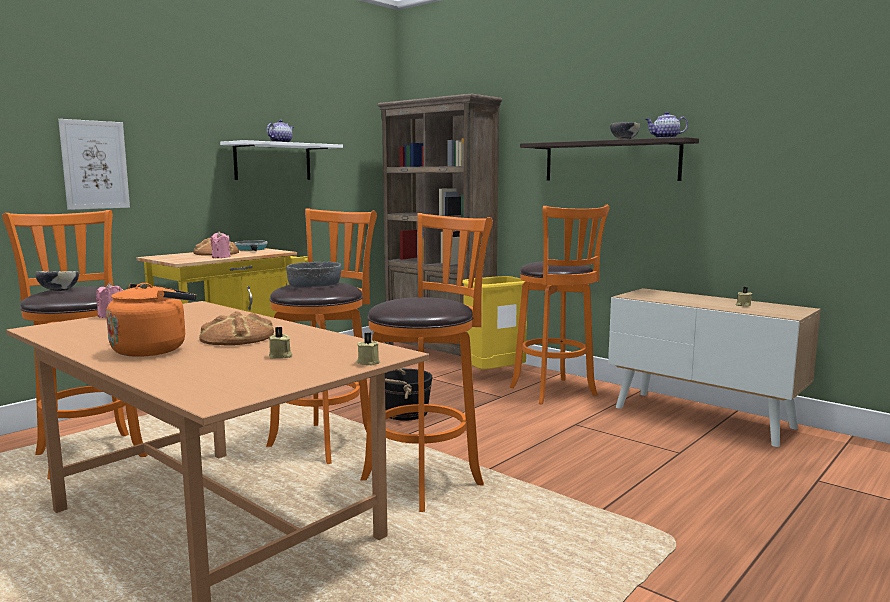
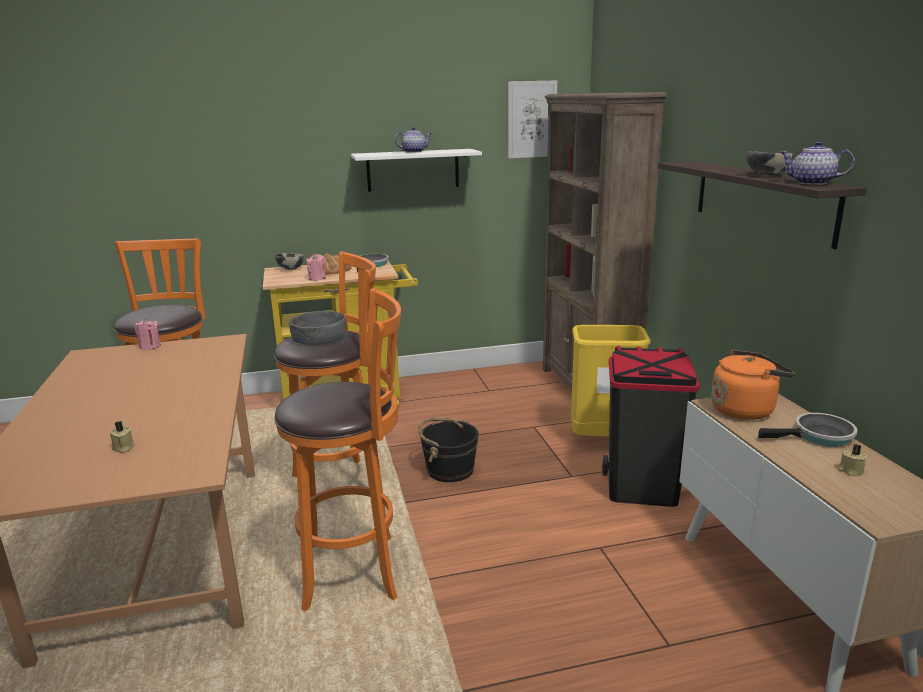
camera: 35 degrees right, 10 degrees up
bowl [35,271,79,291] -> bowl moved to [275,253,304,270]
picture [58,119,130,210] -> picture moved to [508,80,557,158]
orange kettle [106,283,196,357] -> orange kettle moved to [711,350,795,420]
bread [199,312,274,345] -> none
beige candle [357,333,380,365] -> none
orange stool [510,204,609,405] -> black trash can [602,346,700,507]
none -> frying pan [758,413,858,447]

